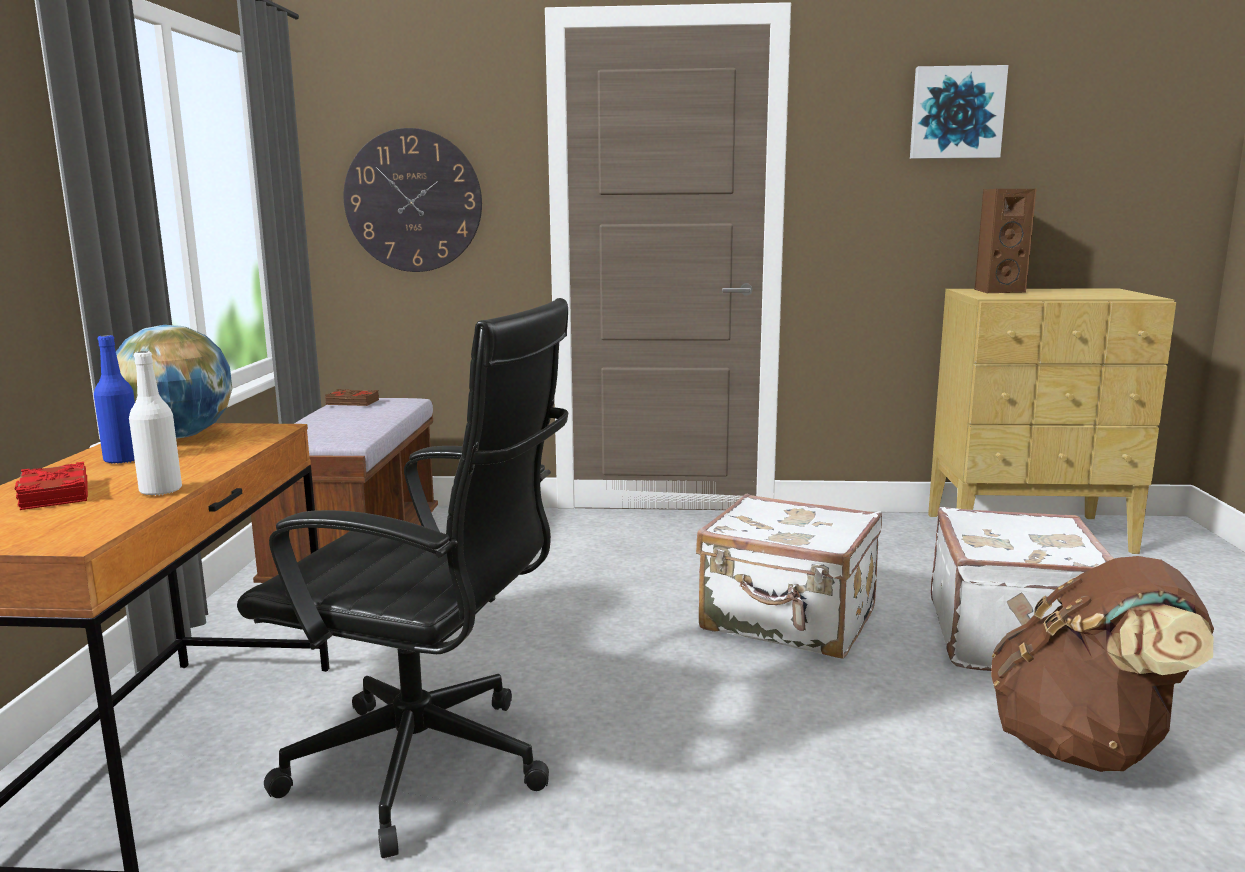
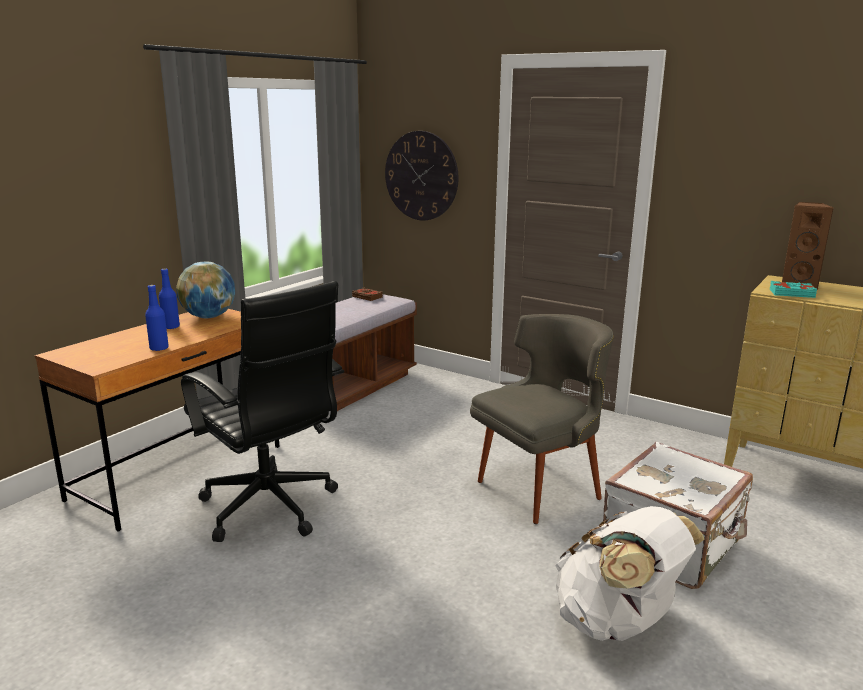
camera: 30 degrees right, 5 degrees up
red book [15,462,88,510] -> none
white bottle [129,351,182,496] -> blue bottle [145,285,169,351]
white suitcase [696,494,882,659] -> grey chair [470,314,614,524]
picture [910,65,1008,159] -> none
brown backpack [991,556,1214,772] -> white backpack [555,506,704,641]
none -> turquoise book [770,281,817,298]

